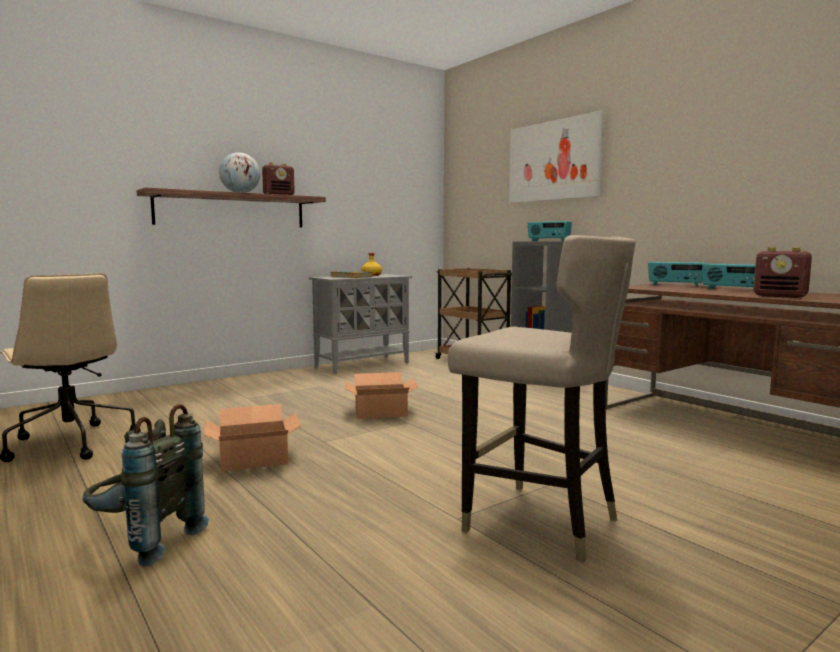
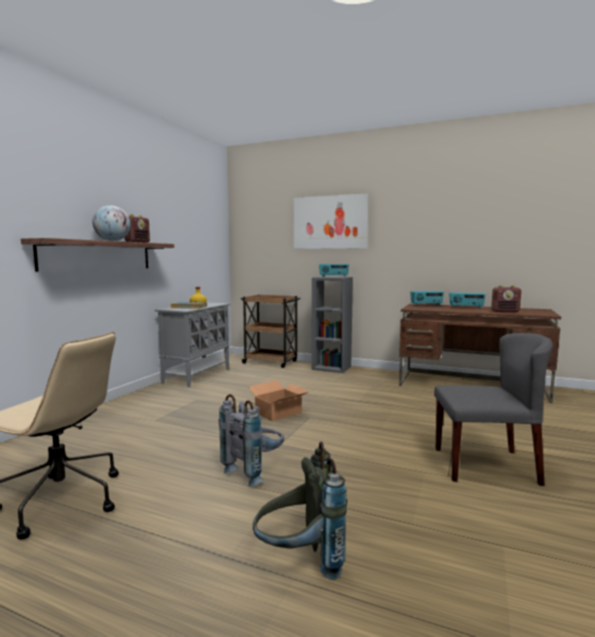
camera: 30 degrees left, 0 degrees up
cardboard box [204,404,301,472] -> grey backpack [219,394,284,486]
beige stool [448,235,636,562] -> grey chair [434,333,553,486]

